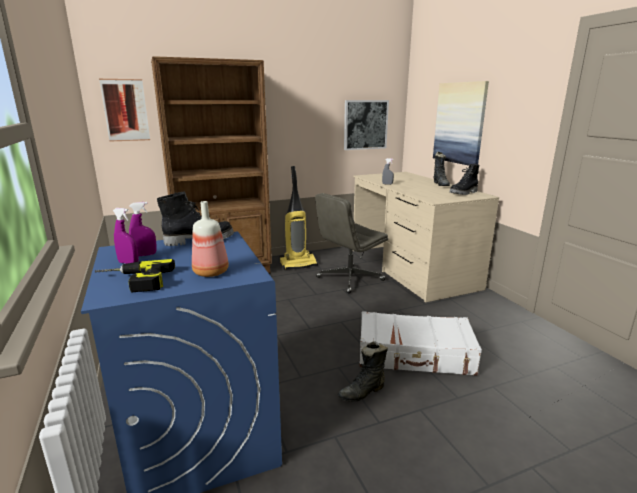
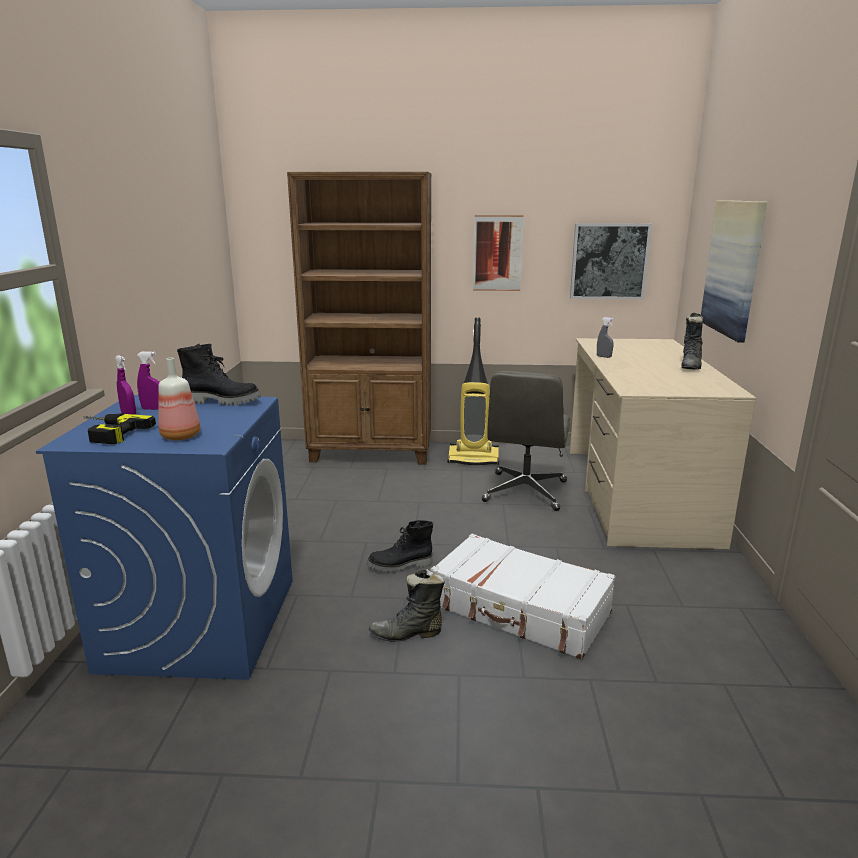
camera: 25 degrees right, 0 degrees up
picture [99,79,150,142] -> picture moved to [473,215,524,291]
grey office chair [315,193,388,293] -> grey office chair turned 60 degrees counterclockwise [482,371,570,511]
black boot [450,163,480,195] -> black boot moved to [367,520,433,573]

